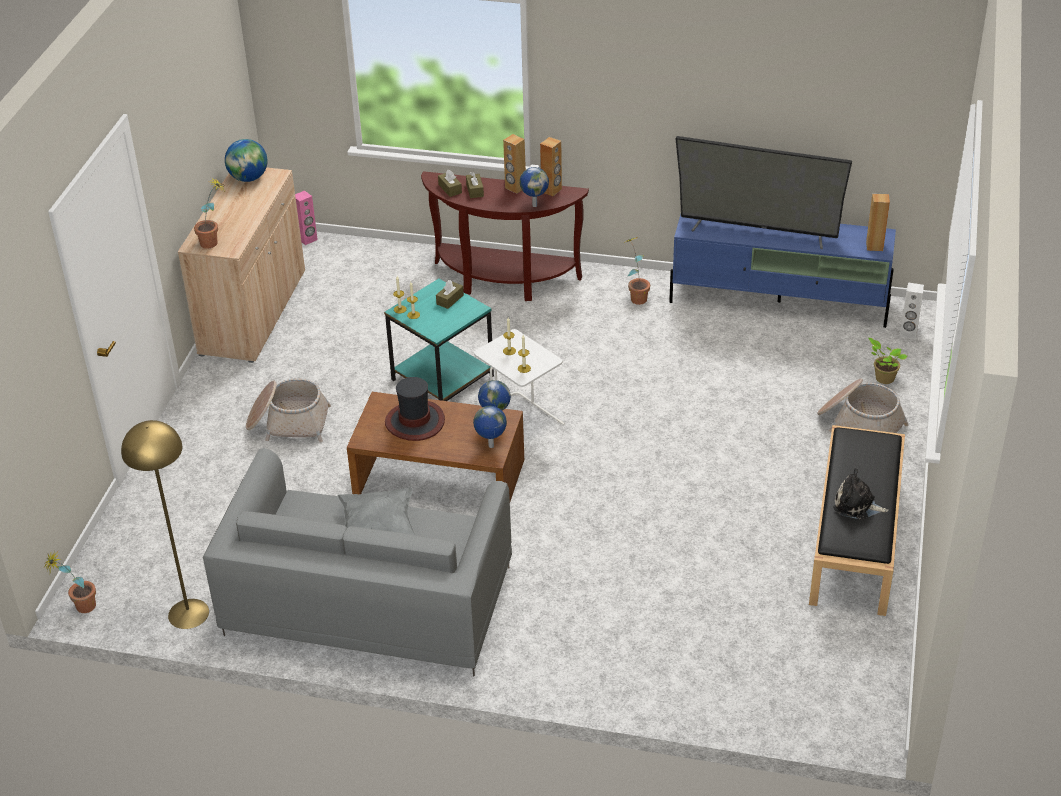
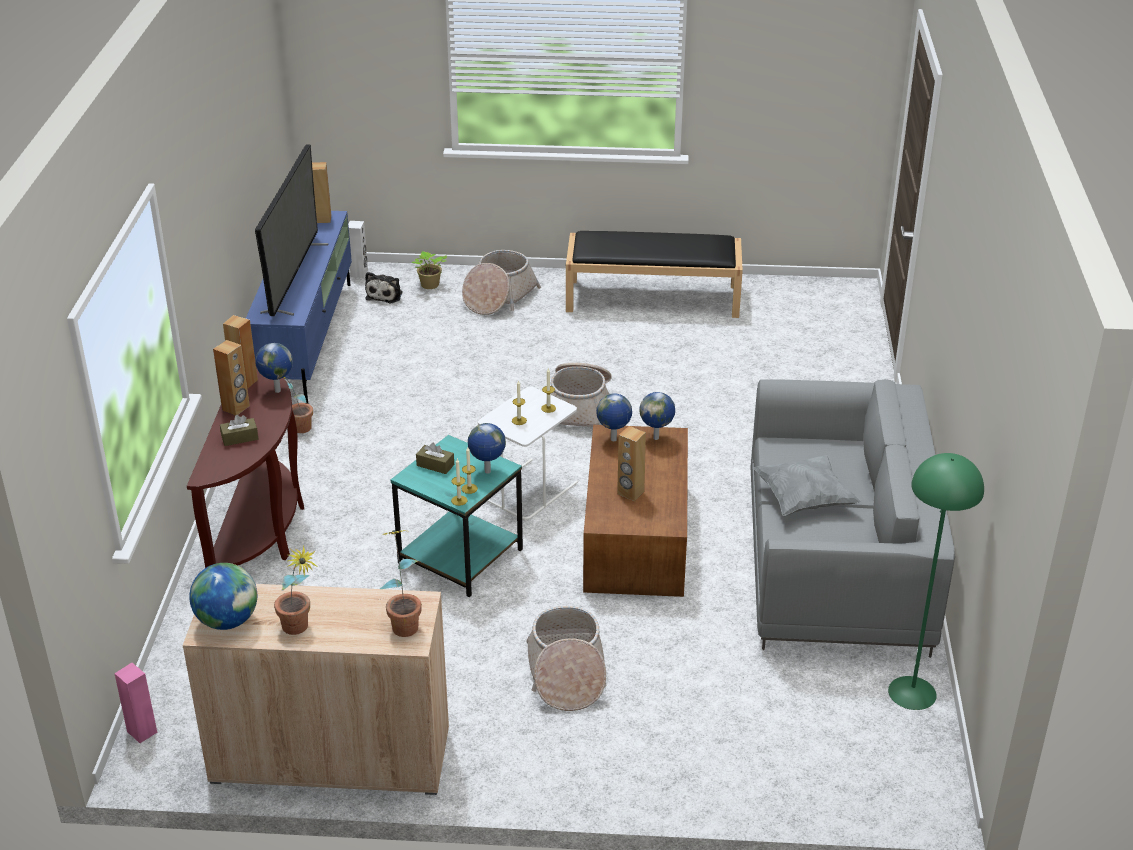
camera: 100 degrees left, 5 degrees down
potted plant [43,550,96,613] -> potted plant moved to [274,545,318,635]
yellow floor lamp [121,420,209,629] -> green floor lamp [888,453,984,710]
hat [385,377,445,441] -> brown speaker [617,426,646,501]
brown tissue box [438,170,462,197] -> none
plush toy [833,468,889,520] -> plush toy moved to [365,272,403,303]
none -> globe [468,423,506,474]
none -> basket [550,363,612,427]

